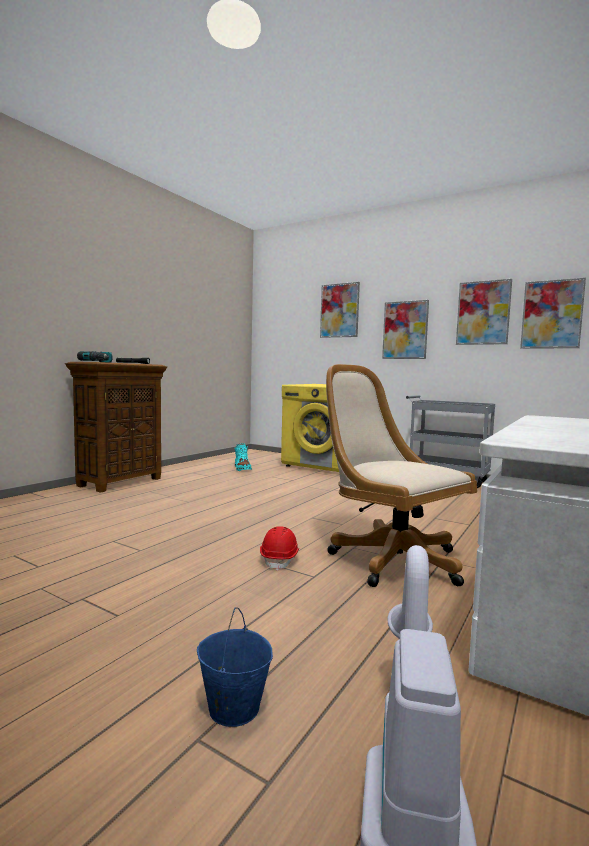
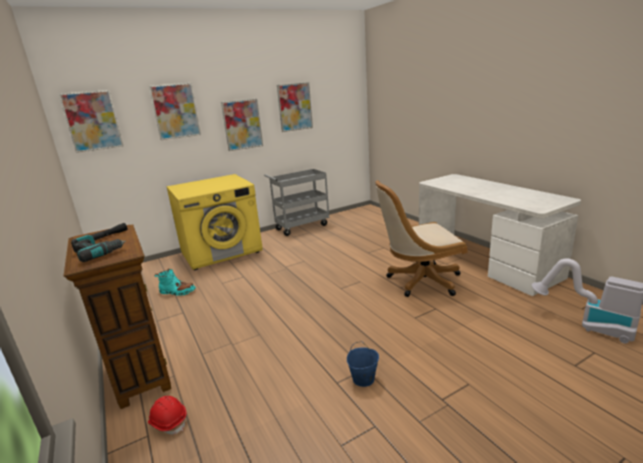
camera: 60 degrees left, 15 degrees up
blue bucket [197,607,273,727] -> blue bucket moved to [347,341,379,387]
red hard hat [260,526,299,571] -> red hard hat moved to [148,396,186,435]
picture [520,278,586,349] -> picture moved to [59,90,123,153]

